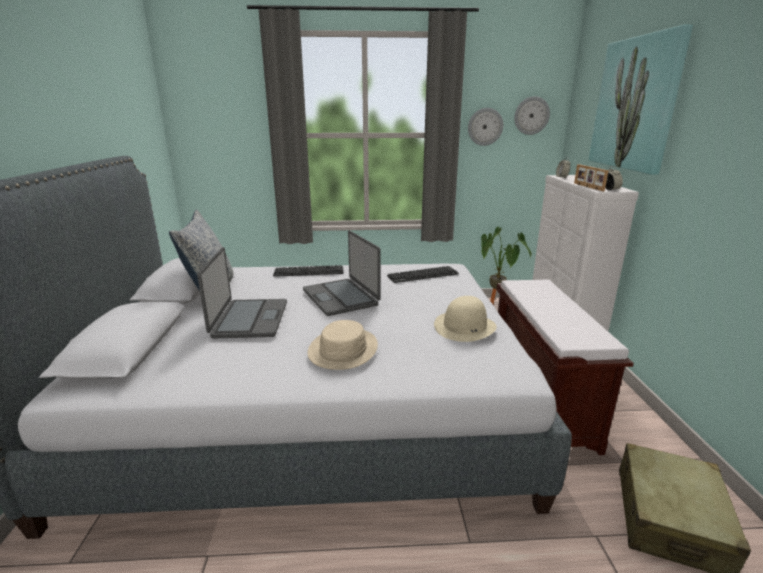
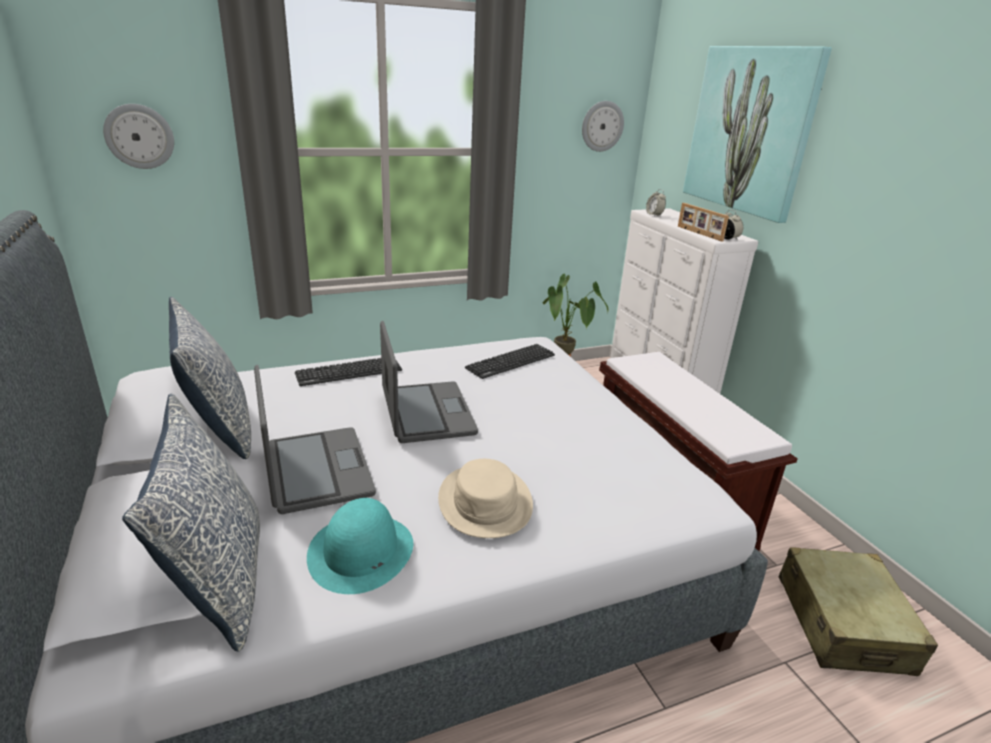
camera: 20 degrees left, 5 degrees up
laptop [303,230,381,316] -> laptop turned 150 degrees counterclockwise [380,321,478,443]
beige hat [434,296,497,342] -> none
wall clock [468,108,503,146] -> wall clock moved to [103,104,174,169]
none -> pillow [122,394,260,652]
none -> turquoise hat [307,498,413,594]

